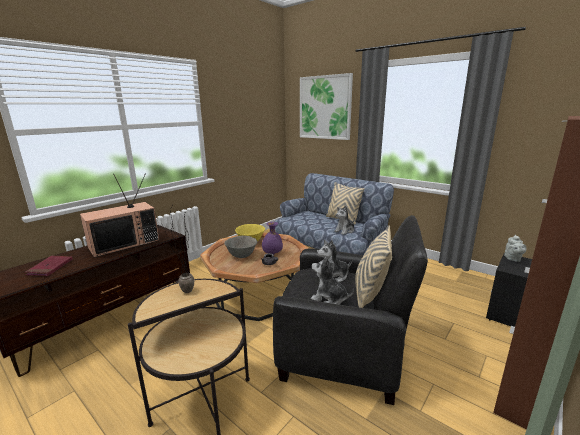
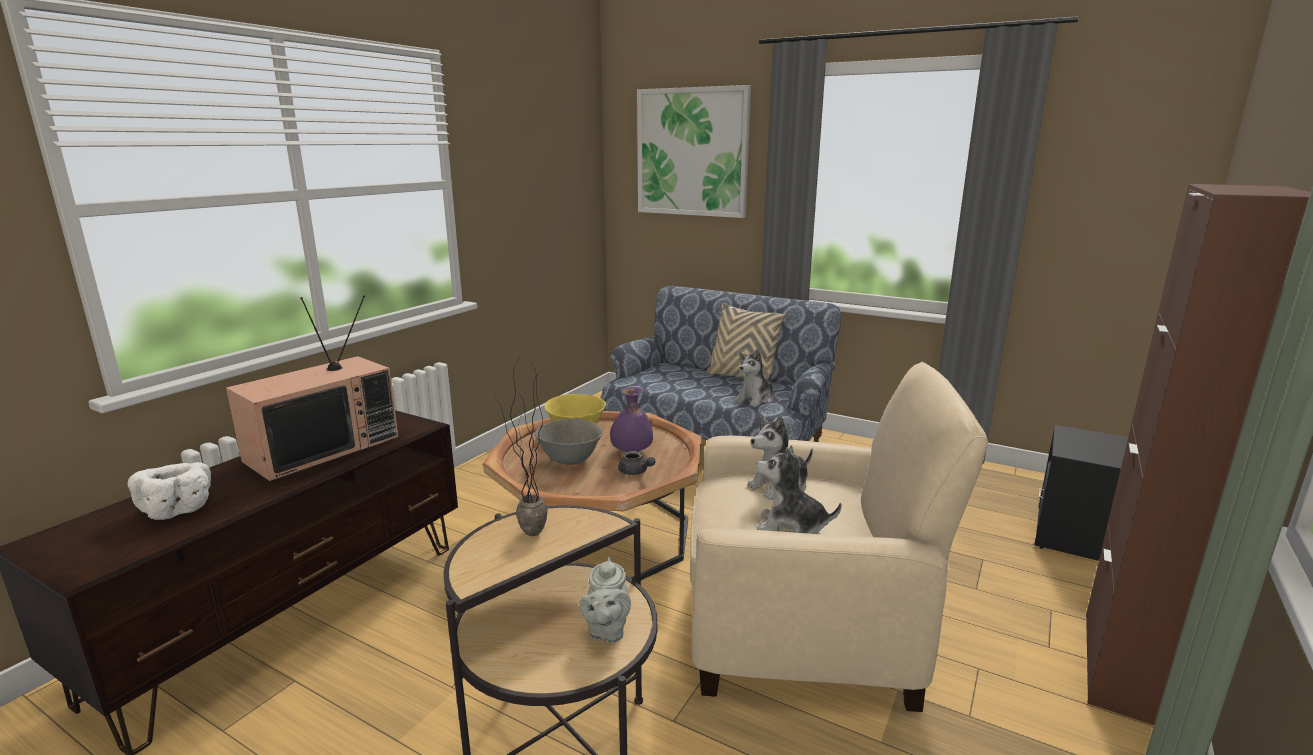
camera: 10 degrees left, 0 degrees up
red book [25,256,73,276] -> white bowl [128,462,211,520]
black armchair [273,215,428,405] -> beige armchair [690,362,988,712]
beige pillow [355,226,392,308] -> none
grey teapot [504,235,526,262] -> grey teapot moved to [579,557,631,643]

